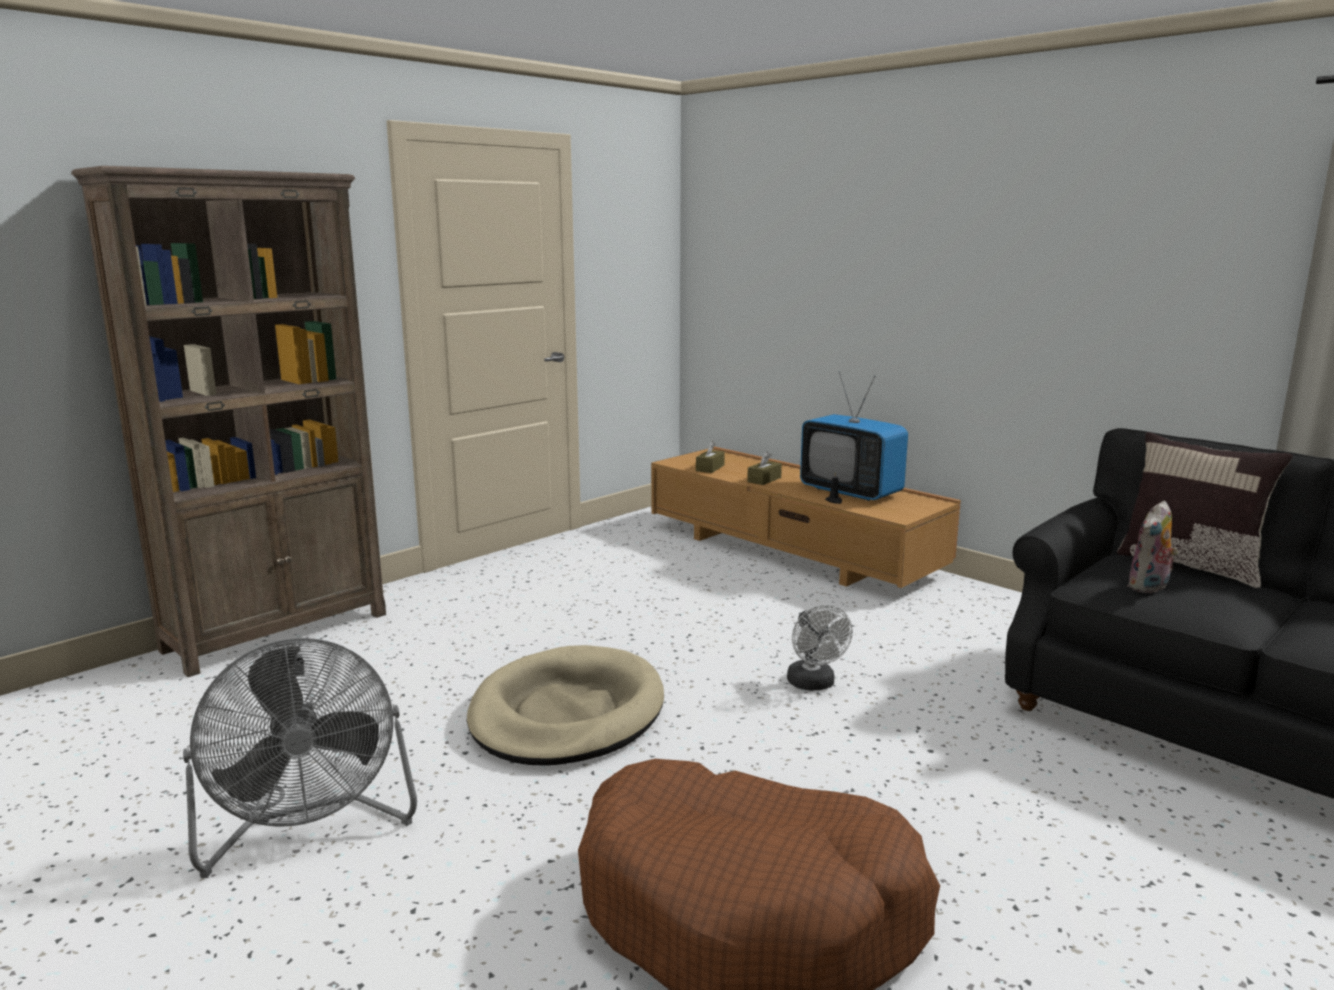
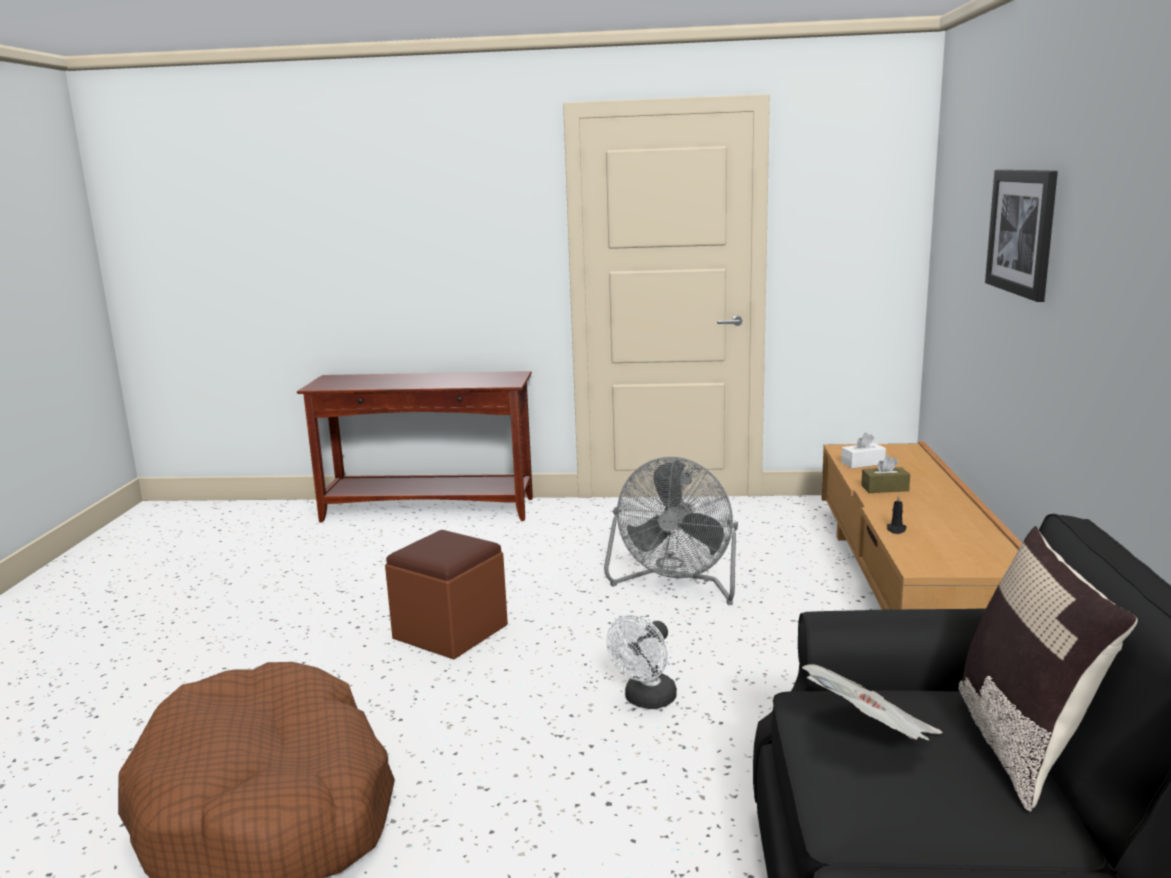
camera: 50 degrees right, 0 degrees up
brown bookcase [71,166,386,677] -> brown console table [297,371,533,522]
grey fan [183,638,417,878] -> grey fan moved to [604,457,738,605]
beige dog bed [467,645,664,766] -> brown ottoman [385,530,508,659]
brown tissue box [696,441,725,473] -> white tissue box [841,432,886,468]
television [800,371,908,501] -> none
plush toy [1128,501,1178,593] -> newspaper [802,664,943,740]
none -> picture [985,170,1058,302]

